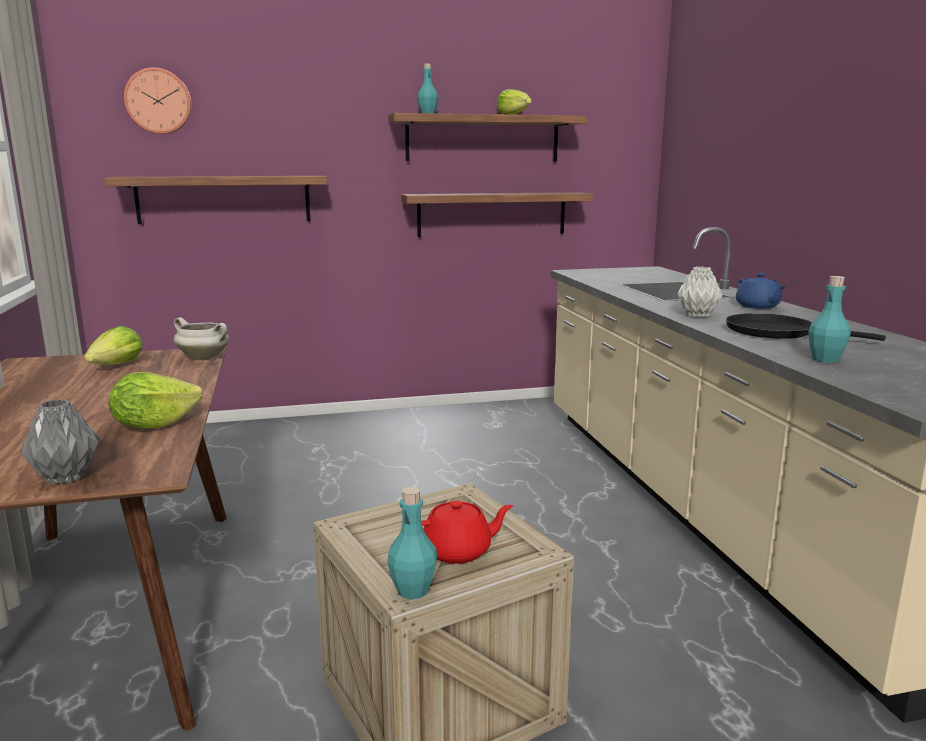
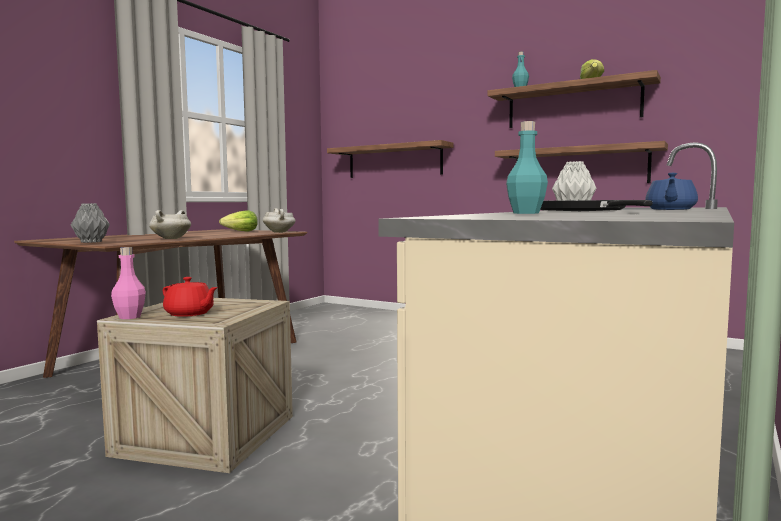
camera: 45 degrees right, 10 degrees down
lettuce [108,372,202,428] -> white cooking pot [149,210,191,239]
wall clock [124,67,192,134] -> none
turquoise bottle [387,487,437,599] -> pink bottle [111,247,146,319]

